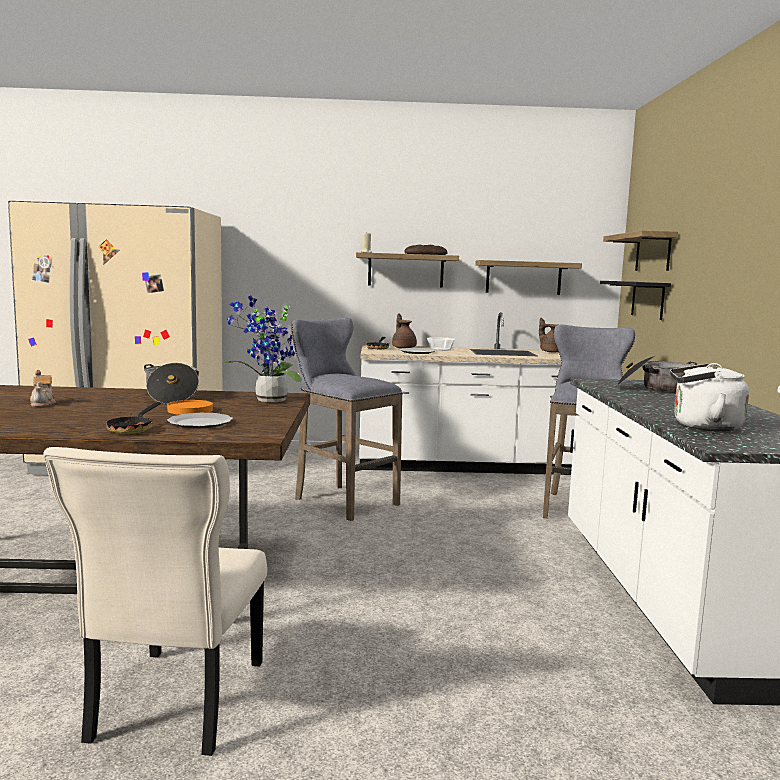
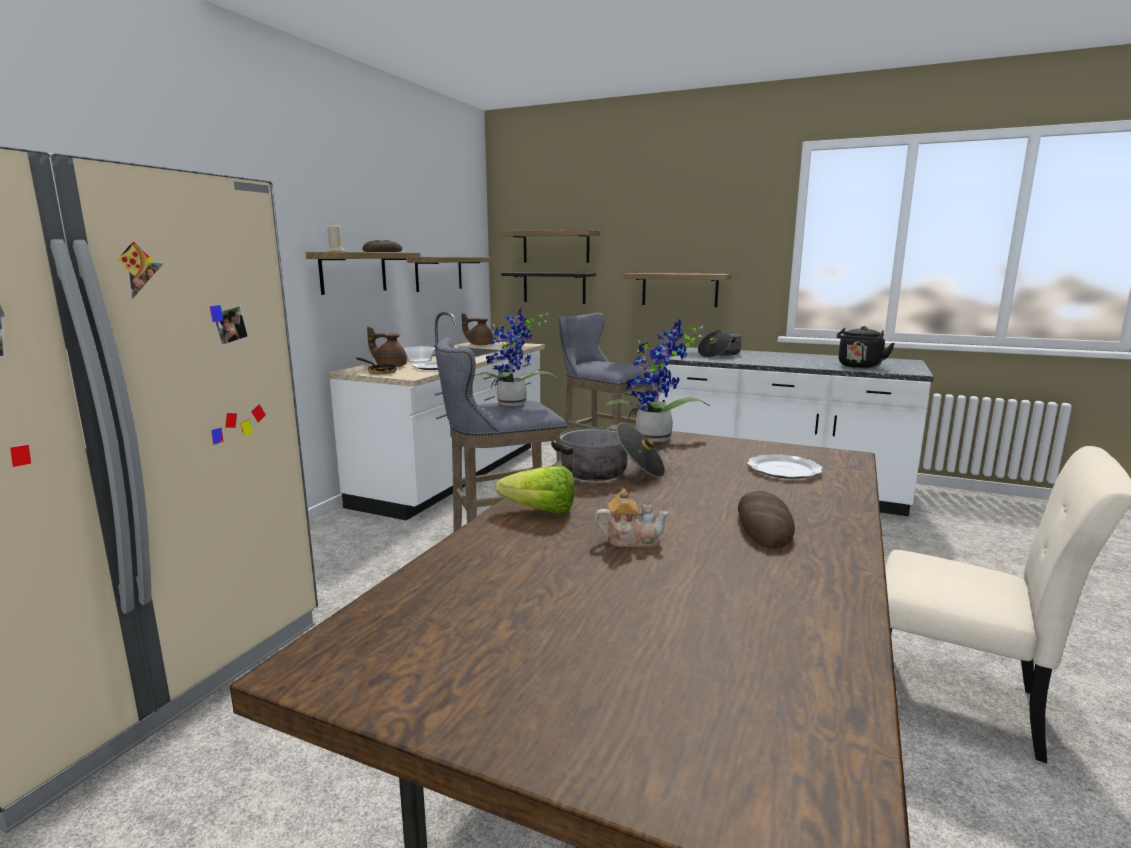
camera: 65 degrees left, 5 degrees up
frying pan [106,402,161,434] -> none
orange plate [167,400,213,415] -> none
white kettle [670,363,749,432] -> black kettle [837,326,895,368]
none -> potted plant [474,308,556,406]
none -> lettuce [496,466,575,514]
none -> shelf [623,273,732,307]
none -> bread [738,491,795,548]

